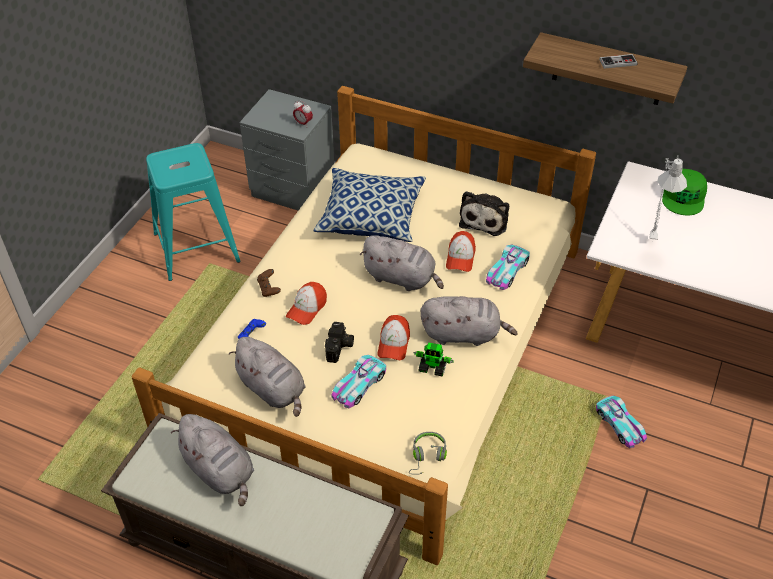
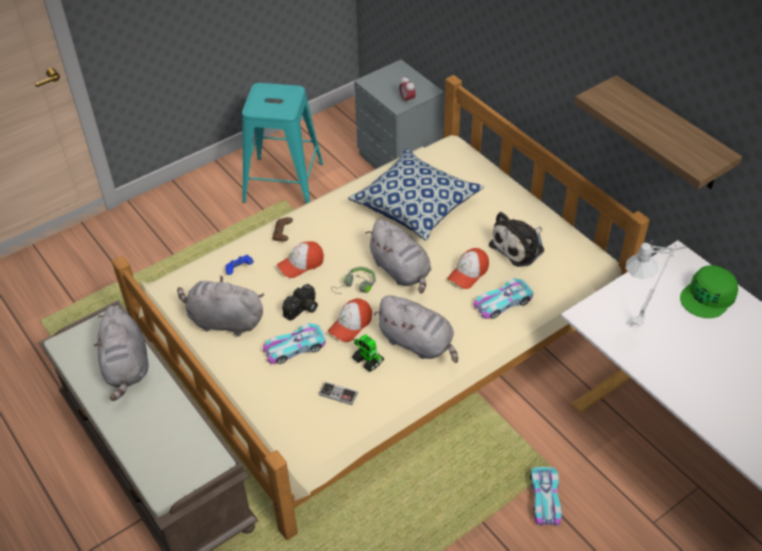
camera: 30 degrees right, 0 degrees up
grey plush toy [229,337,306,417] -> grey plush toy turned 120 degrees clockwise [177,275,264,336]
grey headphones [409,432,447,474] -> grey headphones moved to [331,267,376,294]
game controller [599,54,638,69] -> game controller moved to [318,382,358,405]

